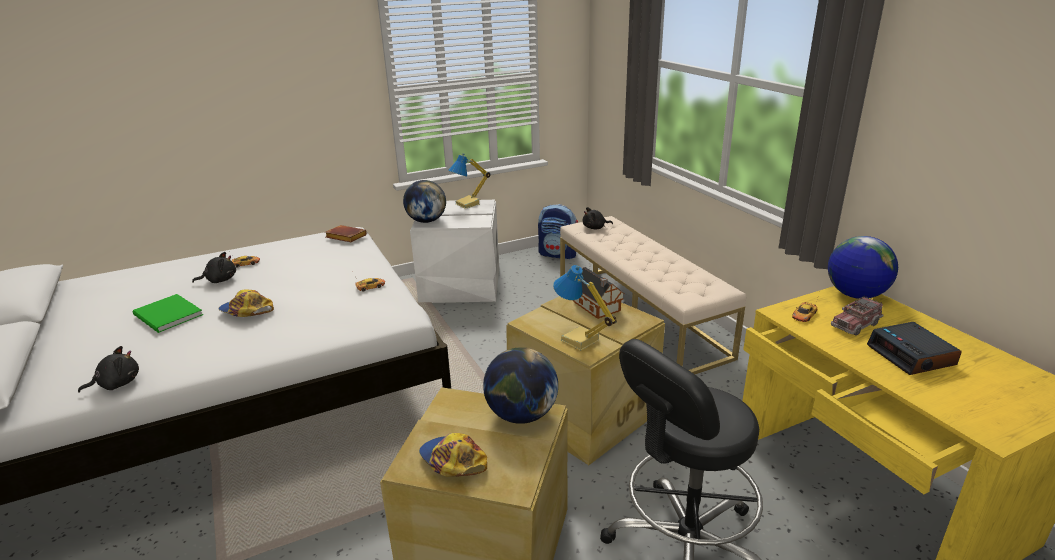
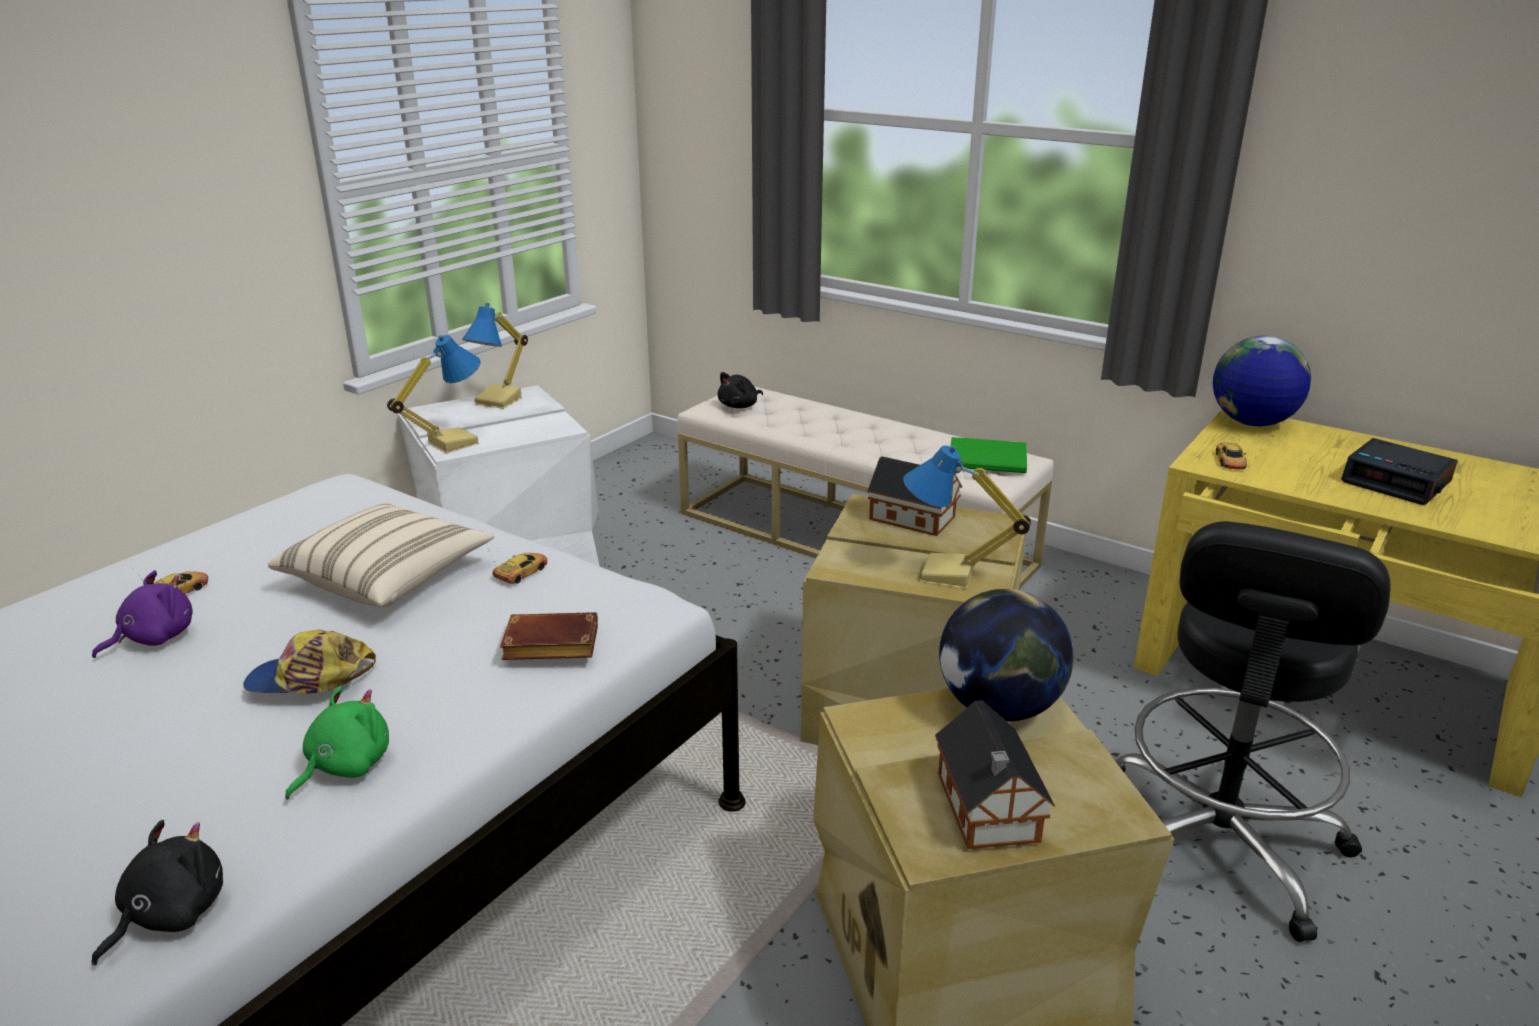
camera: 30 degrees left, 0 degrees up
green book [132,294,203,333] -> green book moved to [950,437,1027,473]
black plush toy [192,252,236,283] -> purple plush toy [92,570,193,658]
brown book [325,225,367,242] -> brown book moved to [500,612,598,660]
globe [403,180,446,223] -> table lamp [387,335,481,454]
cap [419,433,487,477] -> toy house [935,700,1055,849]
backpack [538,204,578,259] -> none
toy truck [831,296,884,336] -> none
none -> beige pillow [268,503,494,607]
none -> green plush toy [285,686,389,800]

